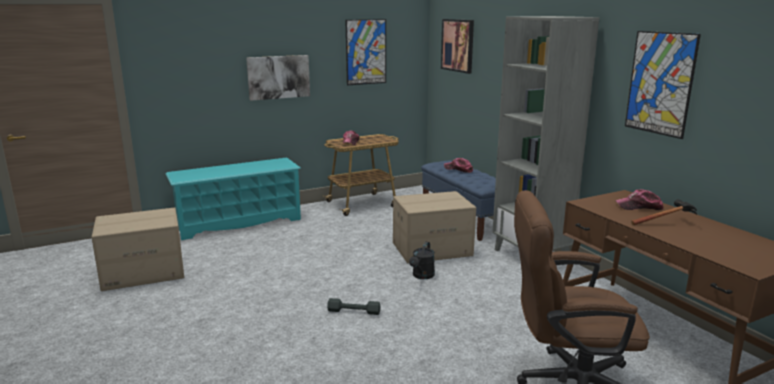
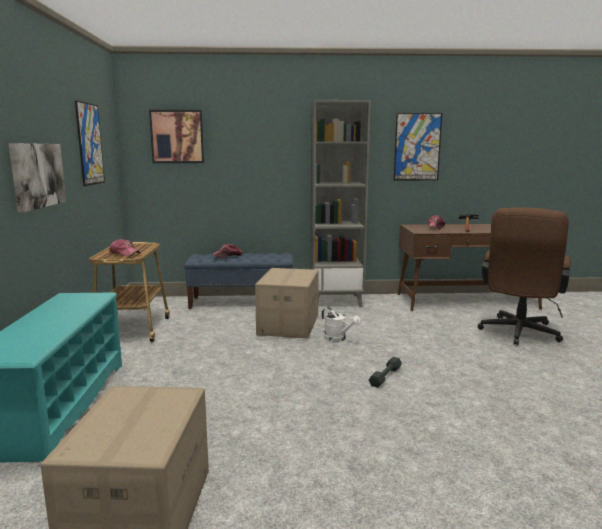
camera: 65 degrees left, 5 degrees down
black watering can [409,242,435,279] -> white watering can [322,307,361,342]

